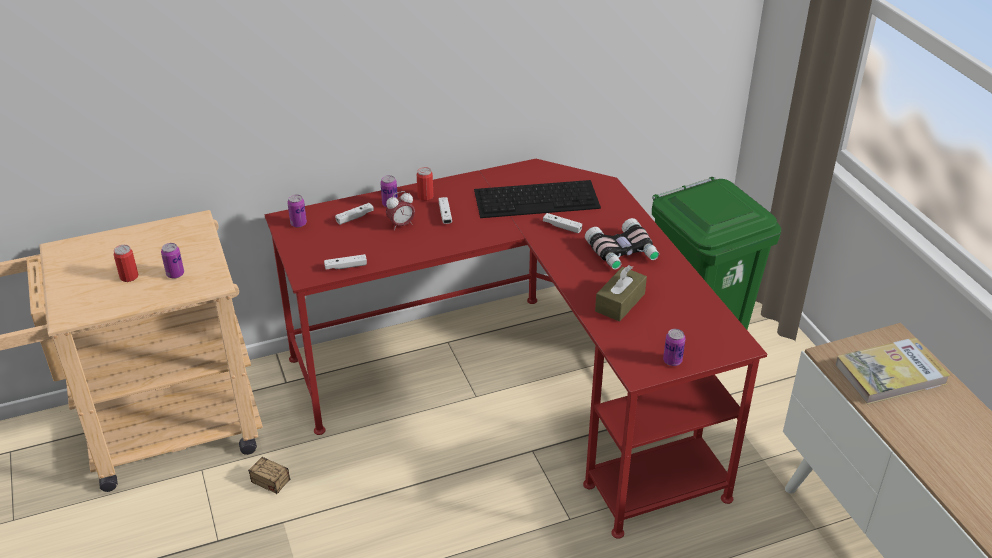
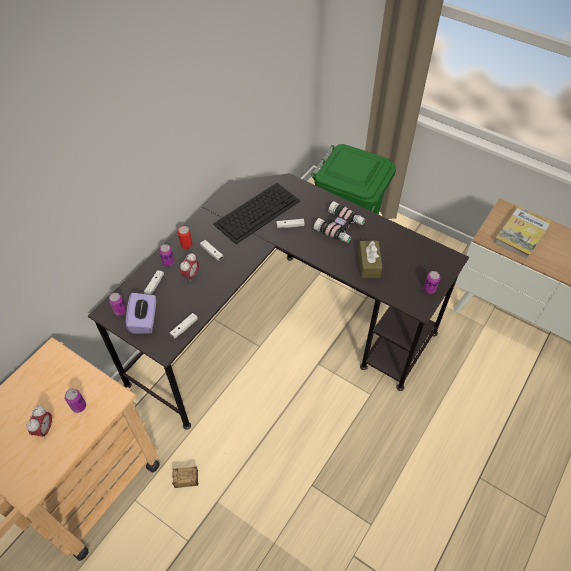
camera: 35 degrees left, 15 degrees up
can [114,245,138,282] -> alarm clock [26,406,53,439]
red desk [265,159,767,539] -> black desk [88,173,469,430]
none -> purple tissue box [126,293,156,334]

